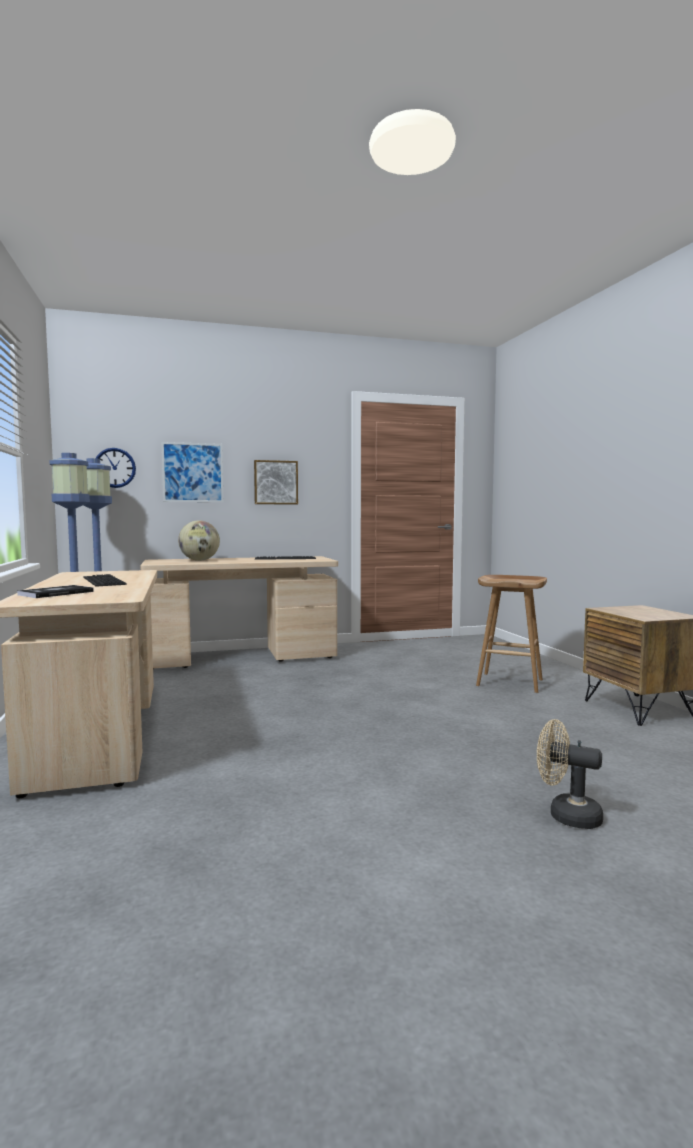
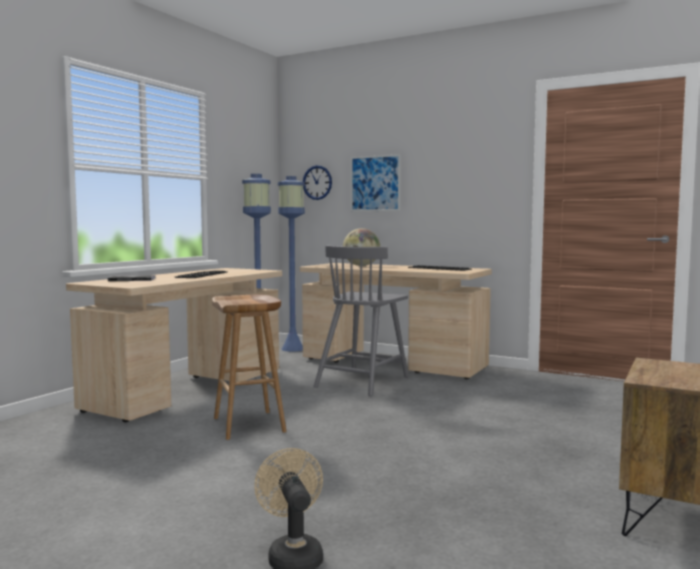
camera: 45 degrees right, 0 degrees up
picture [254,460,298,504] -> none
brown stool [476,575,547,693] -> brown stool moved to [212,295,287,440]
none -> grey chair [313,245,408,396]

